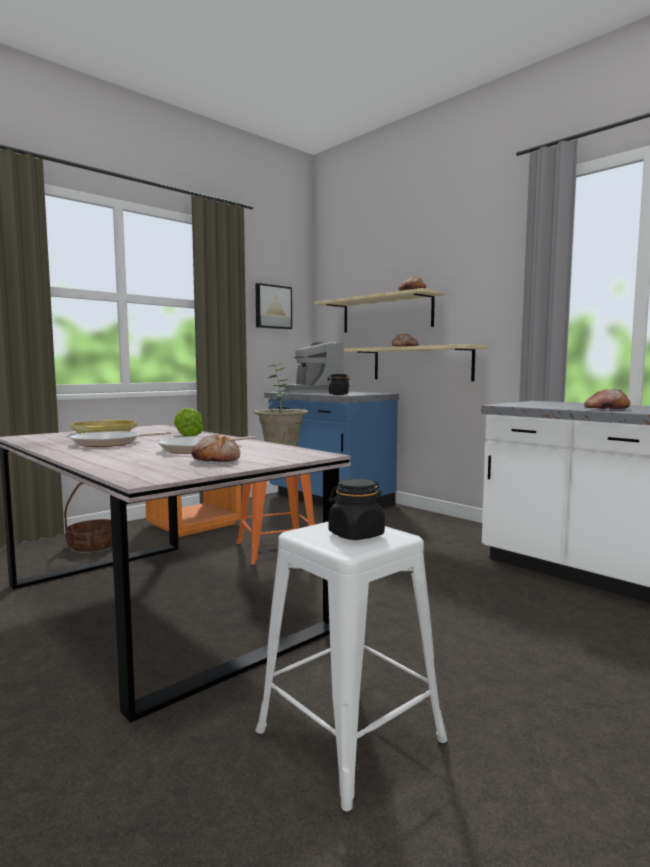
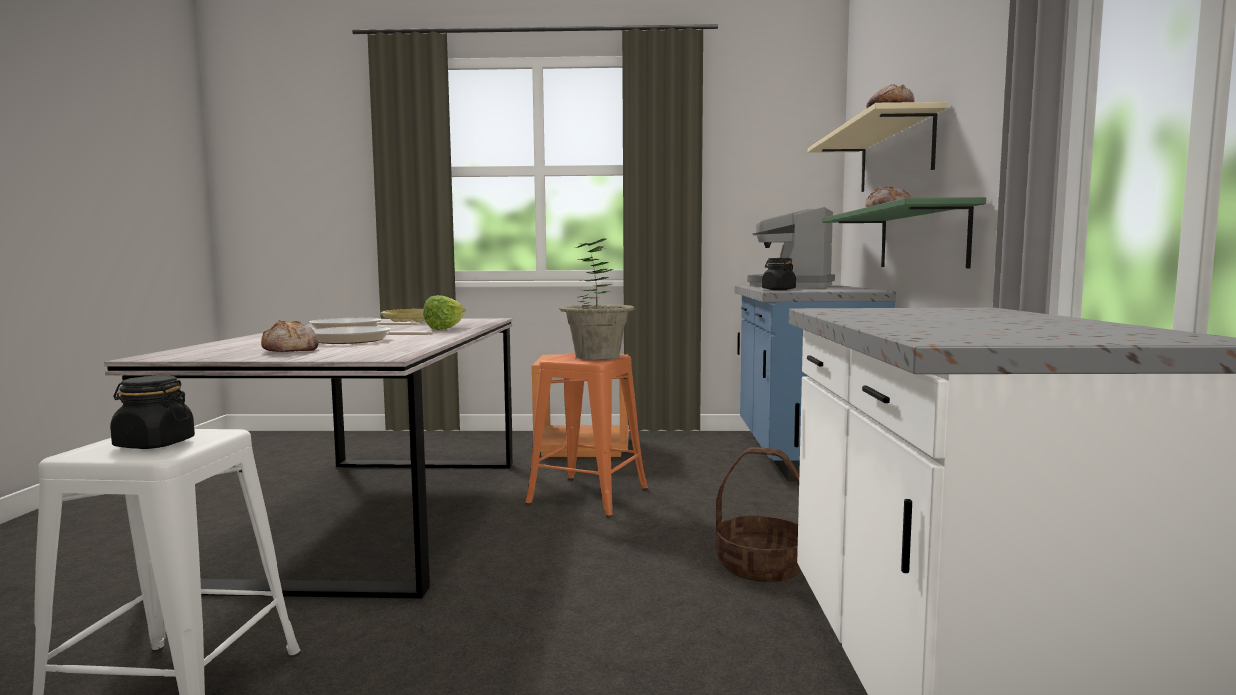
camera: 45 degrees right, 0 degrees up
basket [64,482,112,552] -> basket moved to [716,447,801,582]
picture [256,283,292,329] -> none
beige shelf [344,344,487,381] -> green shelf [822,197,986,268]
bread [584,389,630,409] -> none

